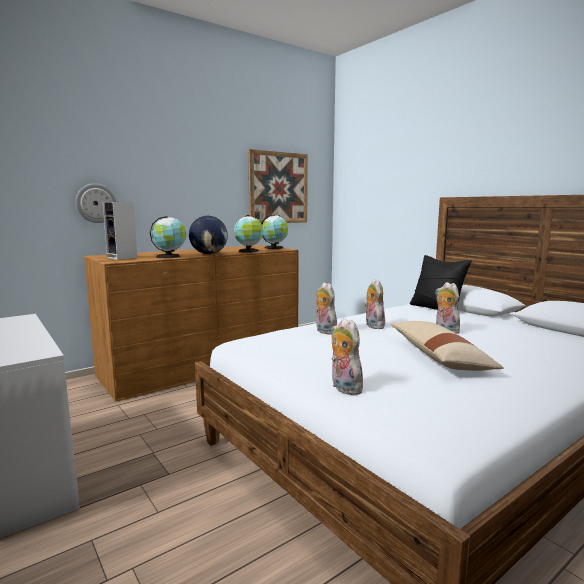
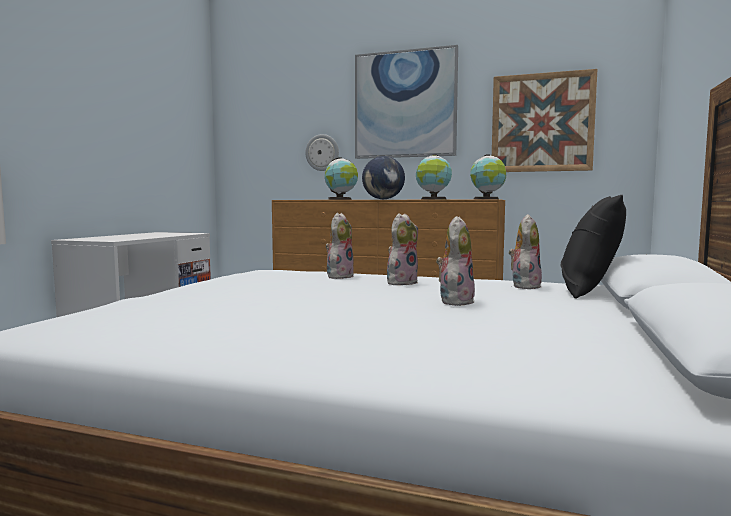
camera: 55 degrees right, 5 degrees down
speaker [103,202,137,260] -> none
plush toy [332,318,365,395] -> plush toy moved to [509,214,542,289]
beige pillow [391,321,504,371] -> none
none -> picture [355,45,458,159]

